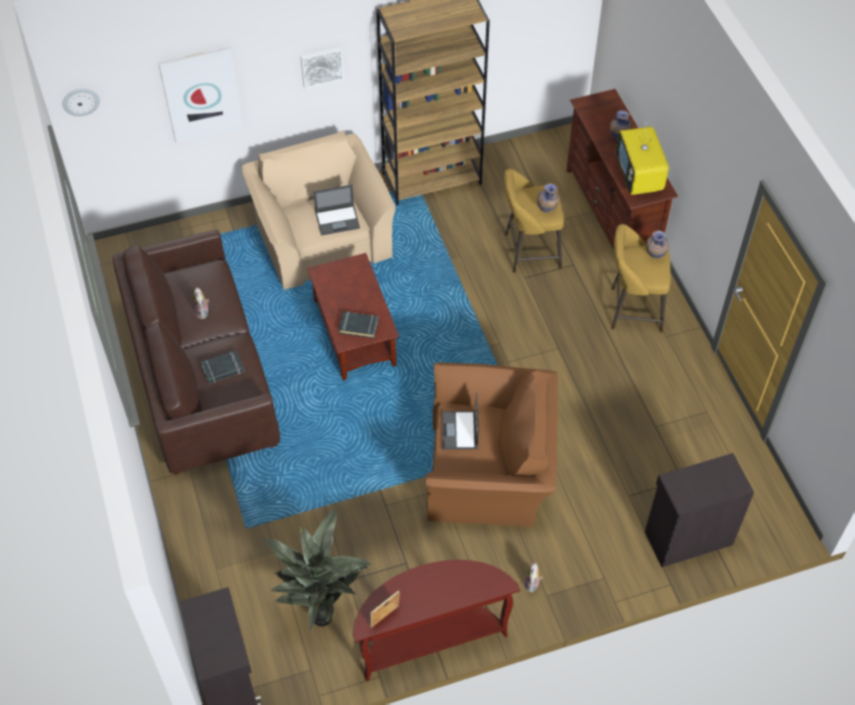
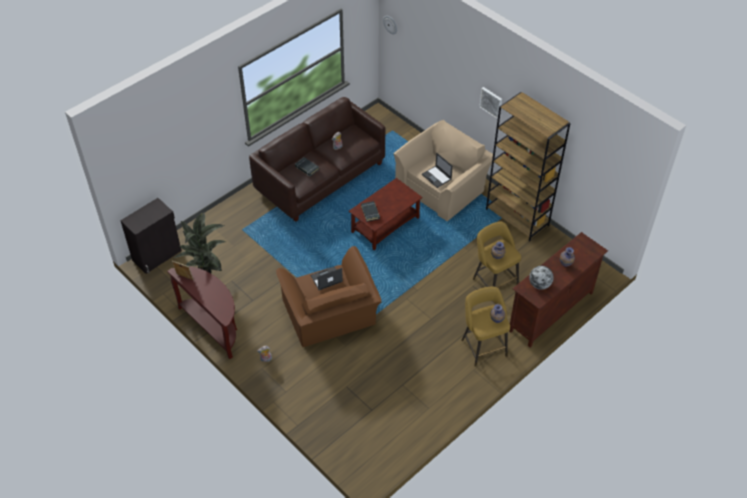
camera: 65 degrees right, 5 degrees down
picture [158,47,243,144] -> none
television [616,121,669,195] -> globe [529,266,554,290]
black cabinet [645,453,754,567] -> none

